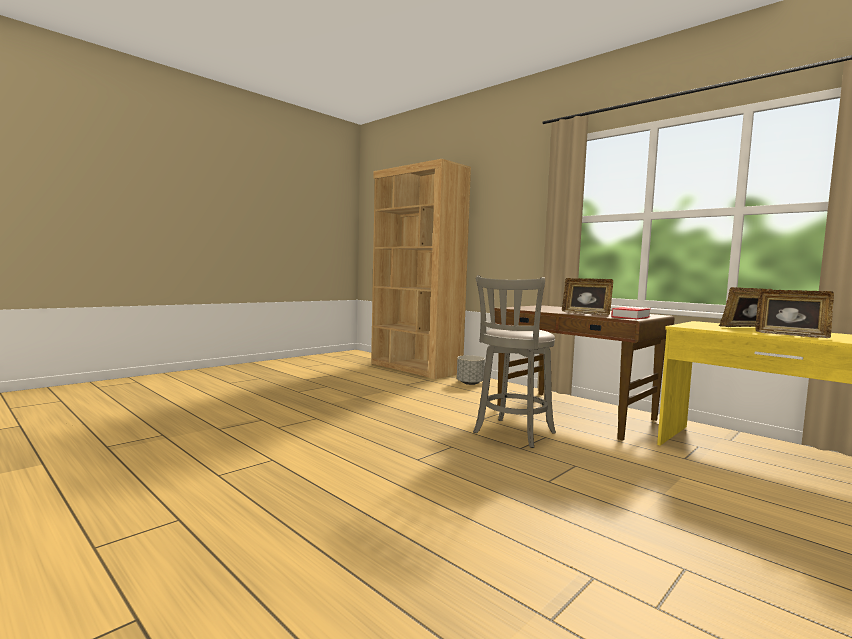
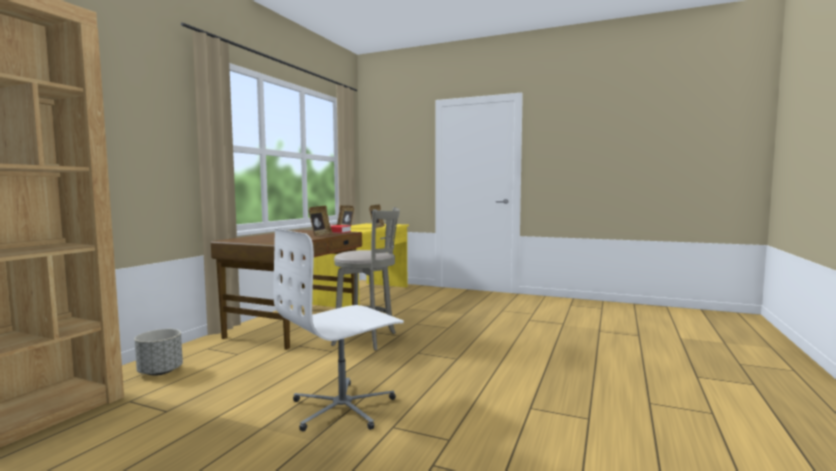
camera: 110 degrees left, 0 degrees up
none -> white office chair [274,229,404,431]

